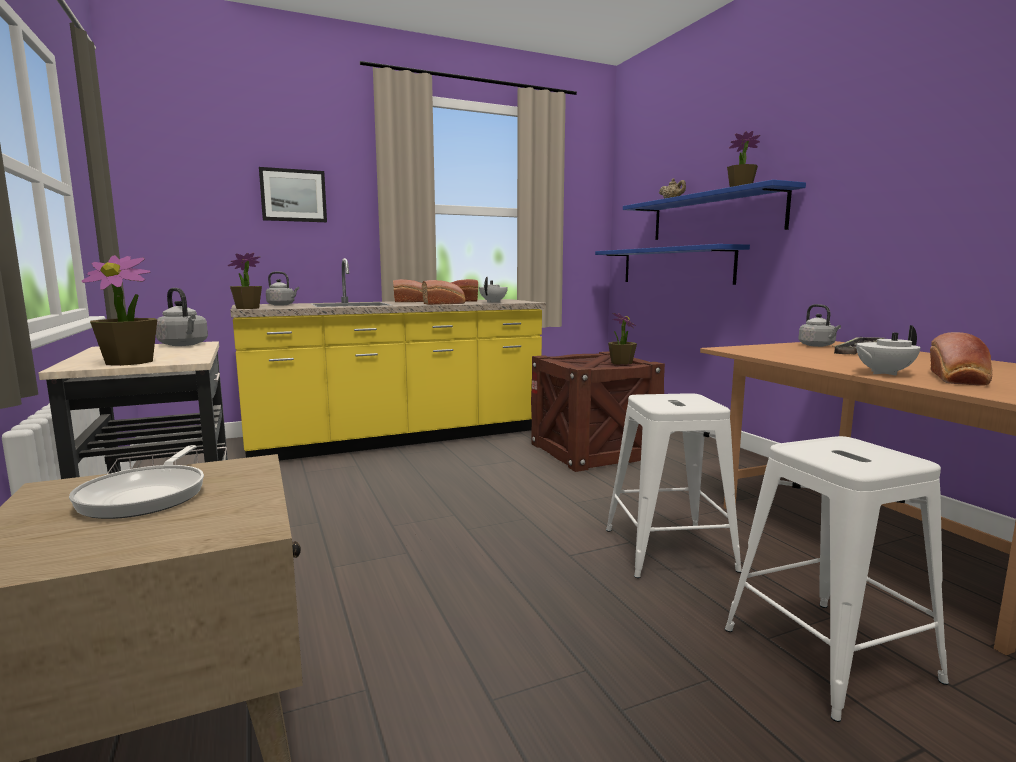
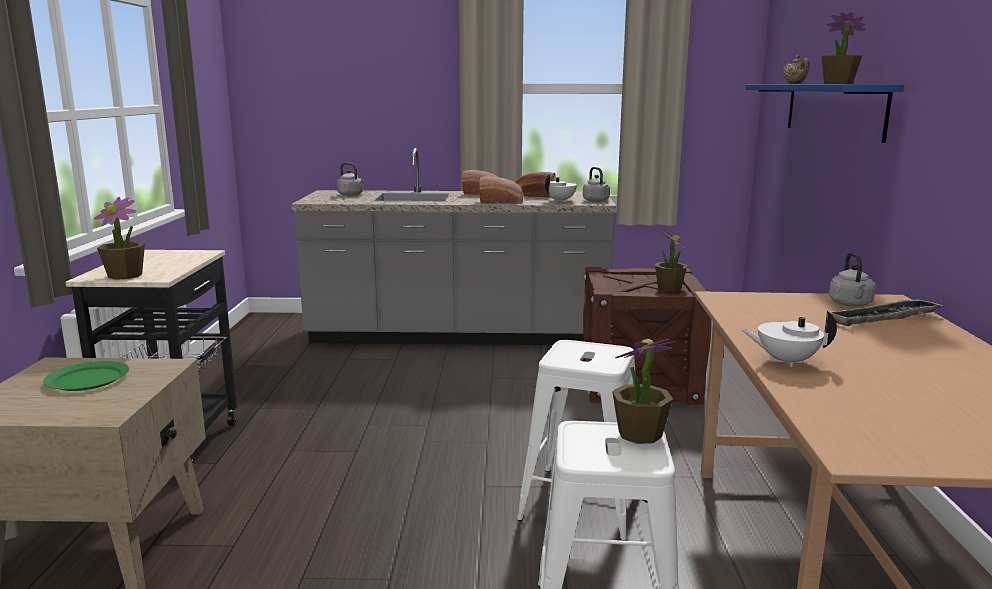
camera: 25 degrees right, 5 degrees up
frying pan [69,445,204,519] -> green plate [43,361,129,391]
grey kettle [156,288,208,346] -> grey kettle moved to [583,167,610,202]
potted plant [228,253,262,309] -> potted plant moved to [612,339,676,444]
yellow counter [230,258,546,461] -> grey counter [291,148,617,345]
picture [259,167,327,222] -> none
blue shelf [595,244,750,285] -> none
bread [930,332,992,386] -> none

